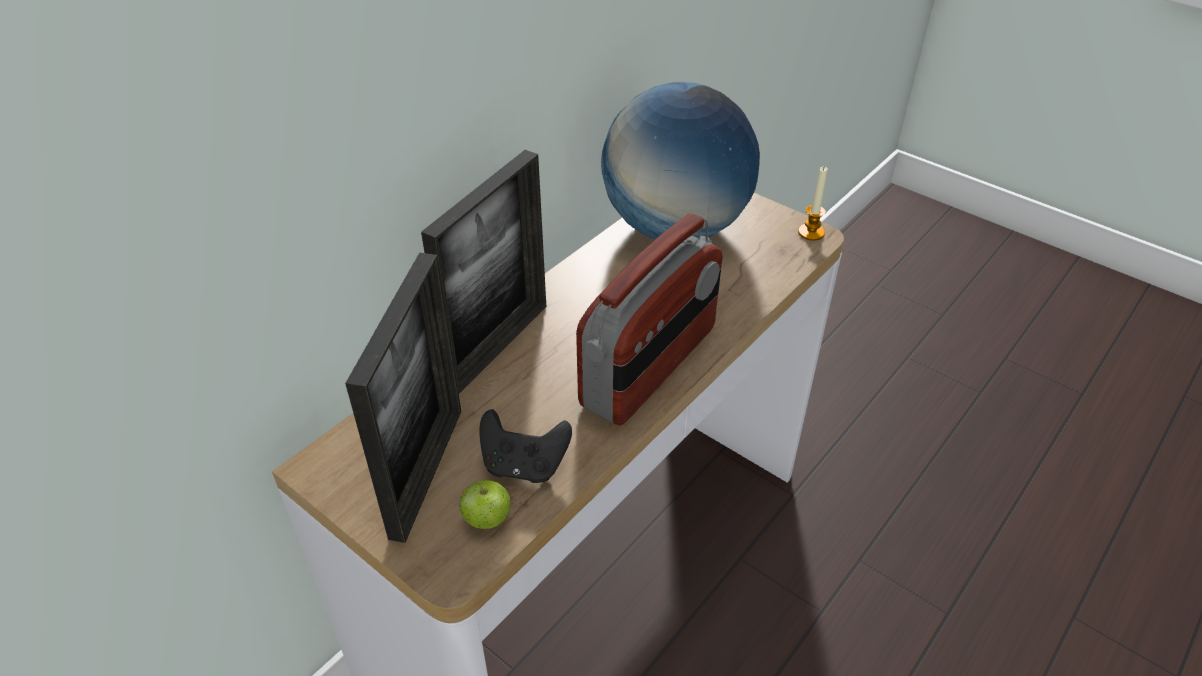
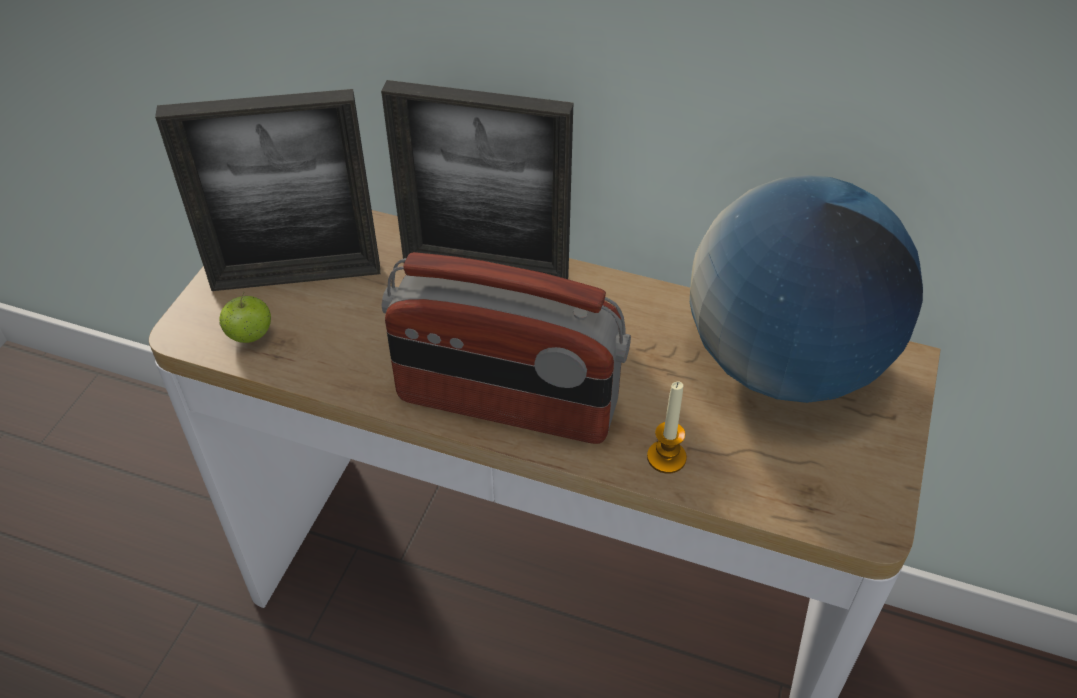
camera: 70 degrees right, 5 degrees up
black game controller [480,409,572,483] -> none
candle [798,167,828,241] -> candle moved to [647,382,687,473]

